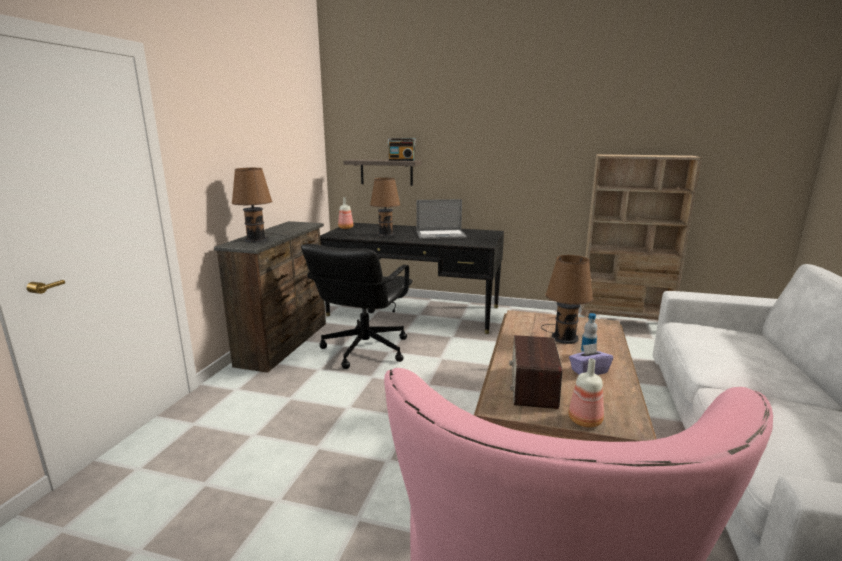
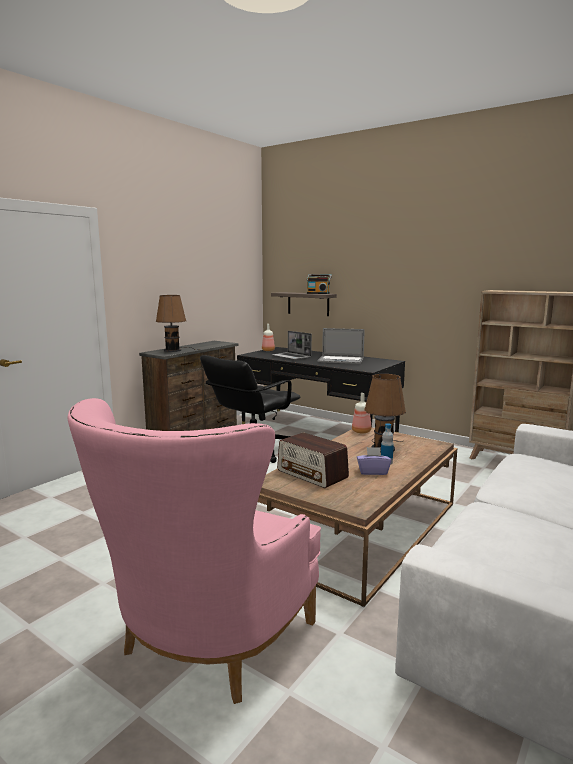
camera: 20 degrees right, 5 degrees down
brown table lamp [358,178,401,239] -> laptop [272,331,312,360]
radio [509,335,562,409] -> radio turned 75 degrees counterclockwise [277,432,349,488]
bottle [568,358,604,428] -> bottle moved to [352,393,372,434]

